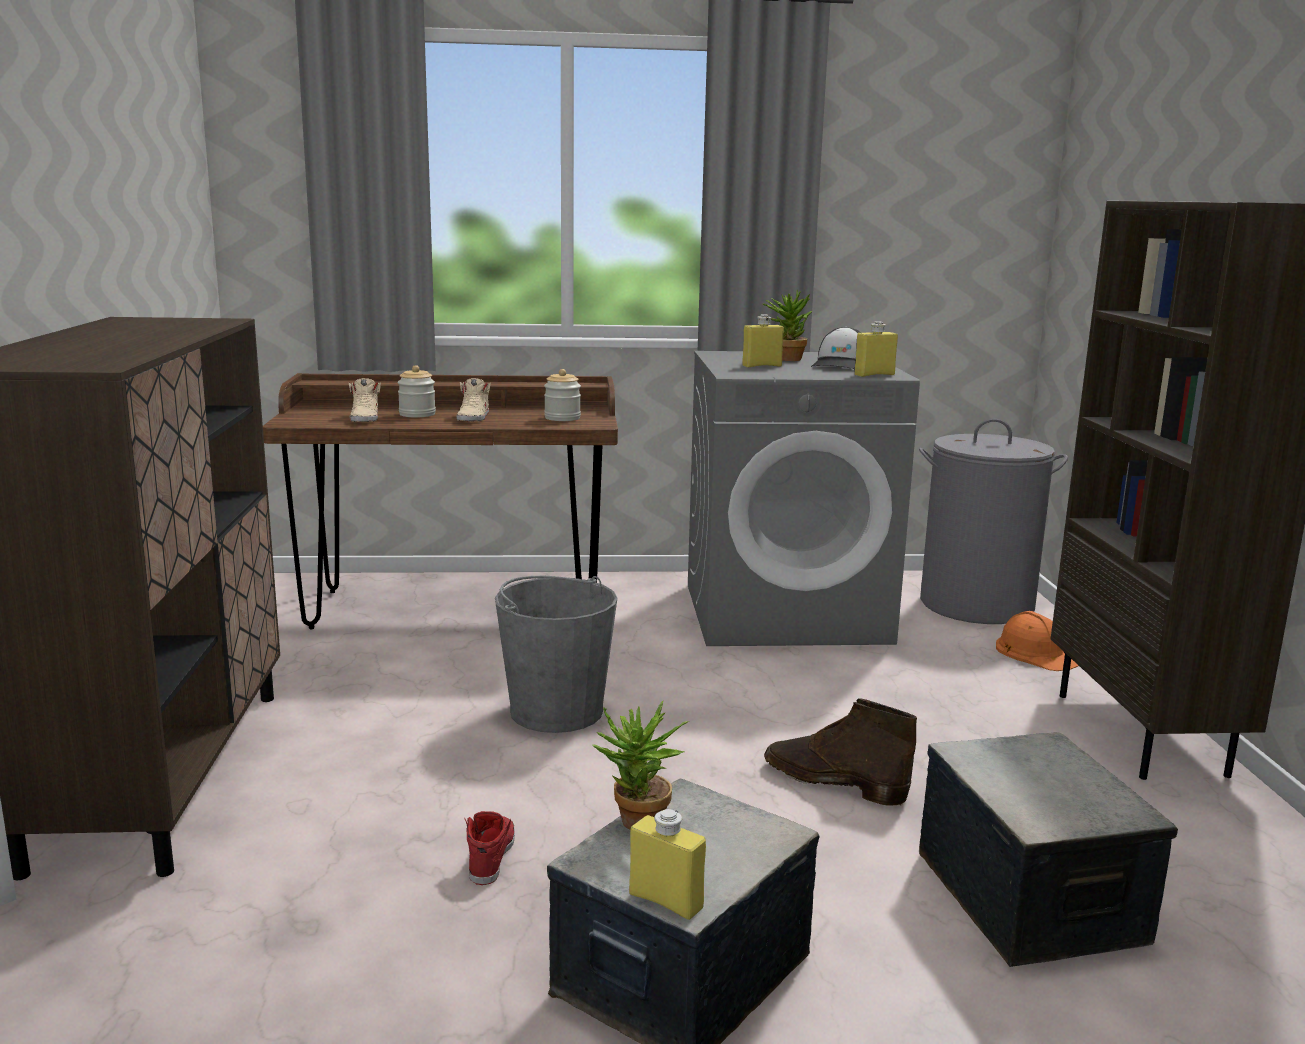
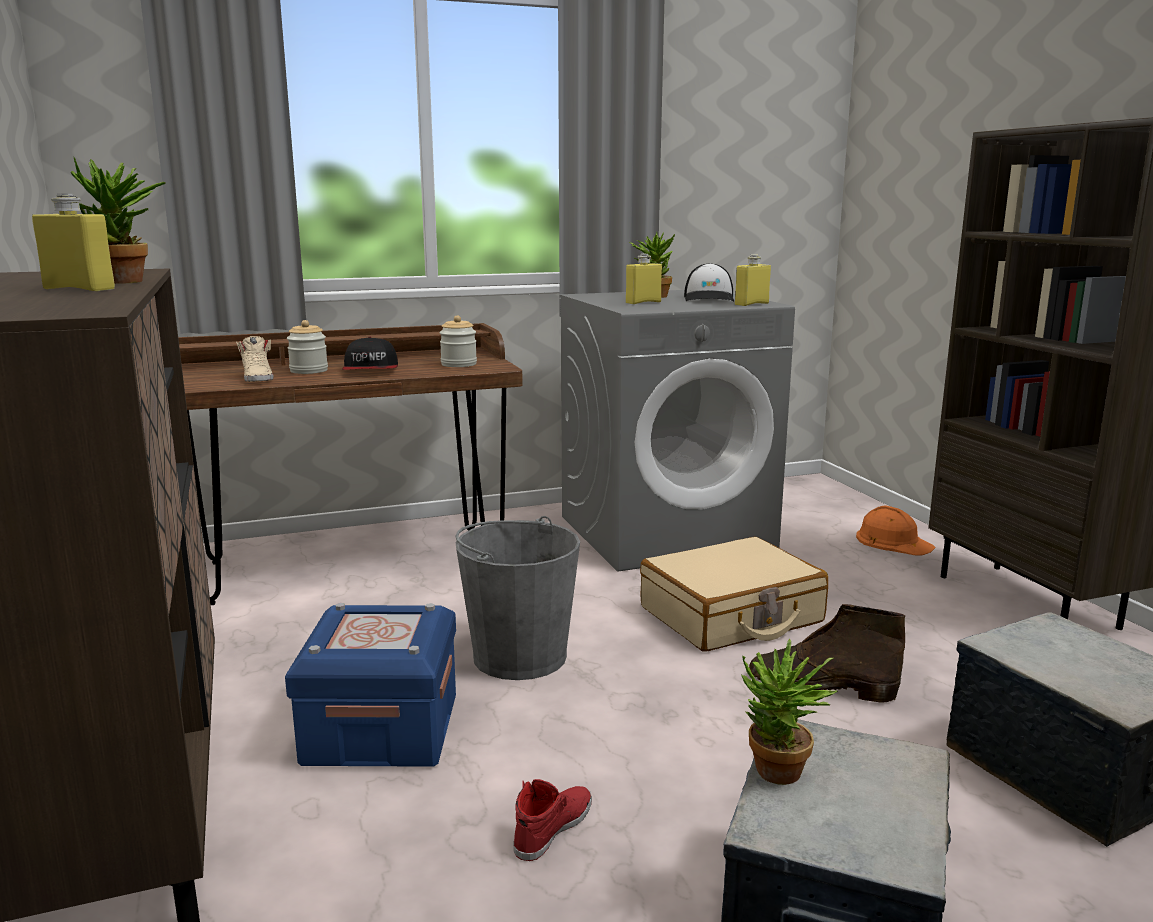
camera: 15 degrees left, 0 degrees up
beige shoe [456,378,491,421] -> cap [342,337,398,370]
red shoe [464,811,515,885] -> red shoe turned 45 degrees clockwise [513,779,592,861]
yellow bottle [629,809,706,920] -> yellow bottle moved to [32,194,115,291]
grey laundry basket [919,418,1068,624] -> none
none -> potted plant [71,158,166,284]
none -> blue storage box [285,603,456,767]
none -> beige suitcase [640,537,828,652]

